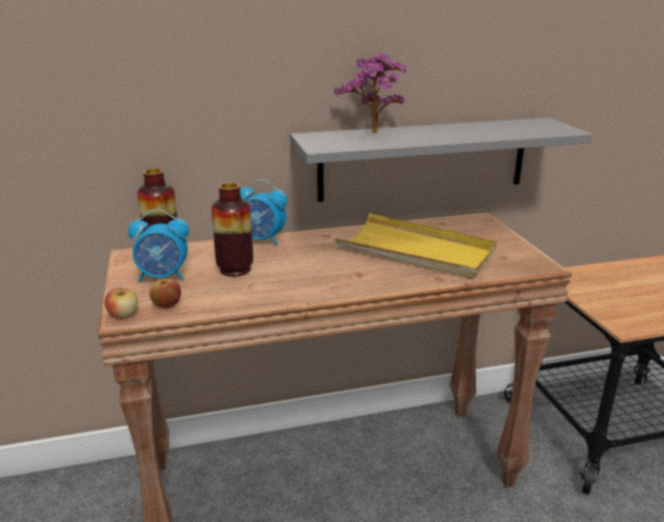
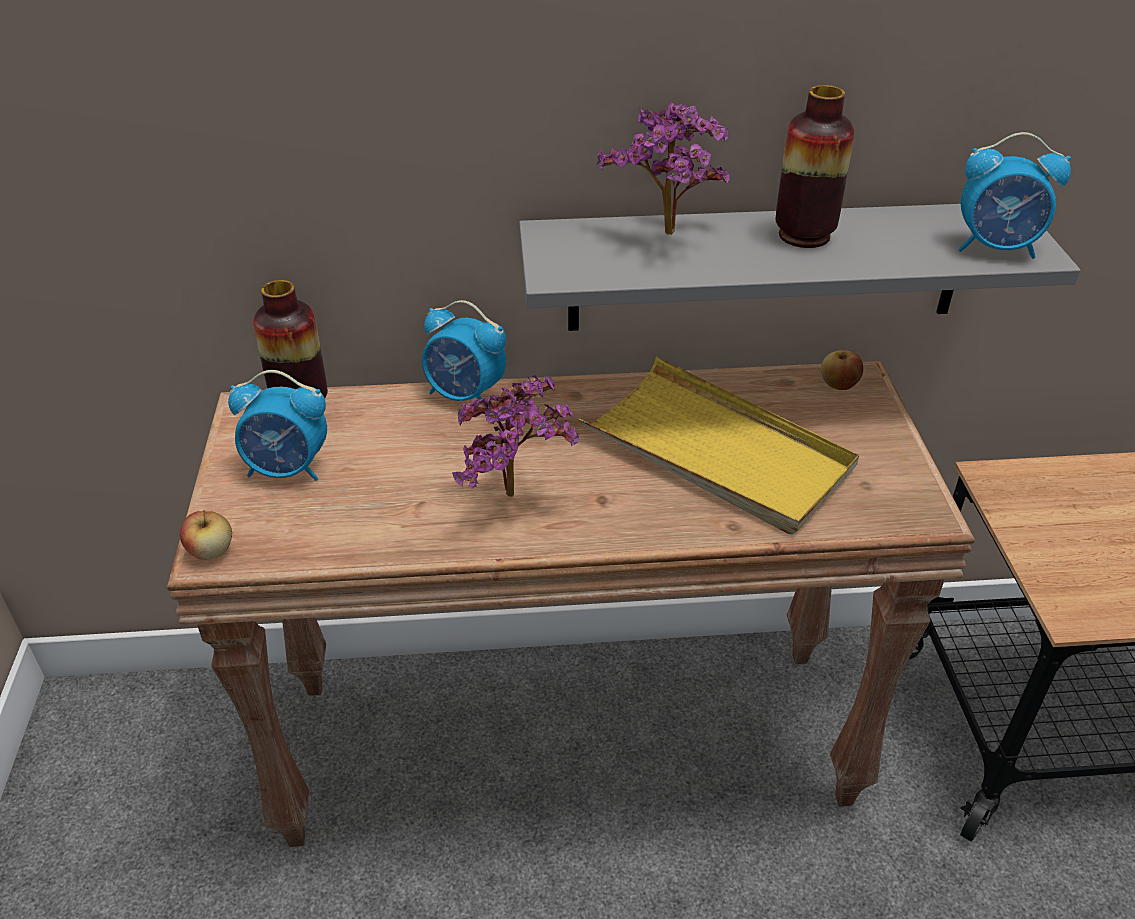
camera: 10 degrees right, 15 degrees up
apple [149,279,181,308] -> apple moved to [821,351,863,390]
vase [211,183,253,277] -> vase moved to [775,85,855,248]
none -> potted plant [452,375,579,497]
none -> alarm clock [958,132,1071,259]

